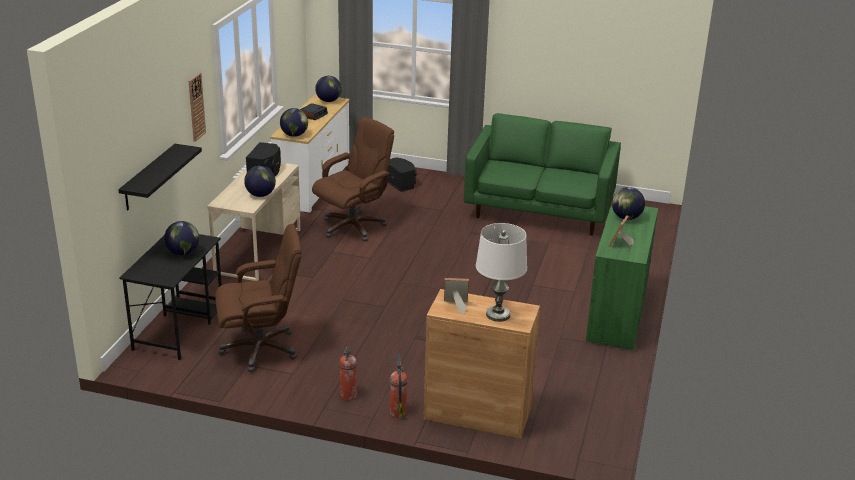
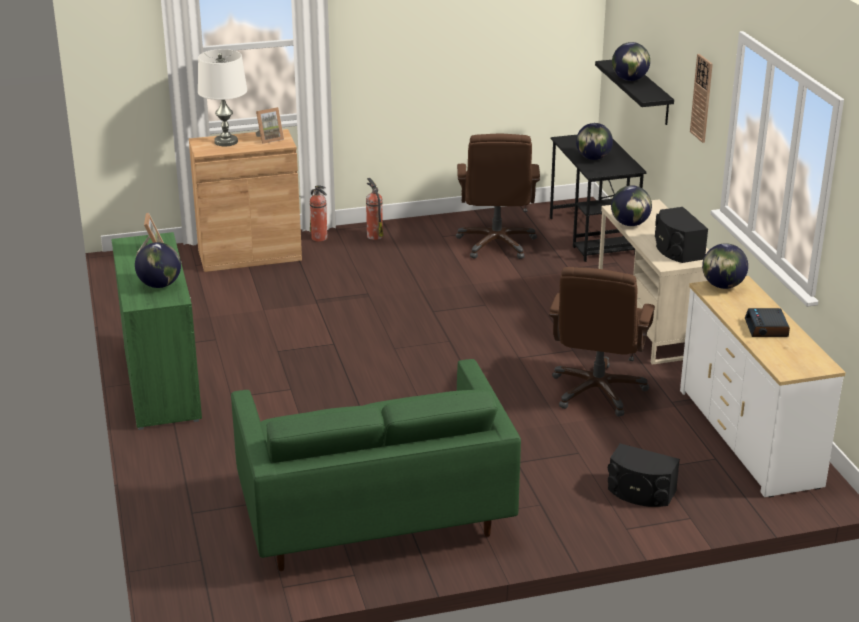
camera: 150 degrees right, 0 degrees up
brown office chair [215,224,302,372] -> brown office chair turned 45 degrees counterclockwise [456,134,540,259]
globe [315,76,342,102] -> globe moved to [612,42,650,81]

